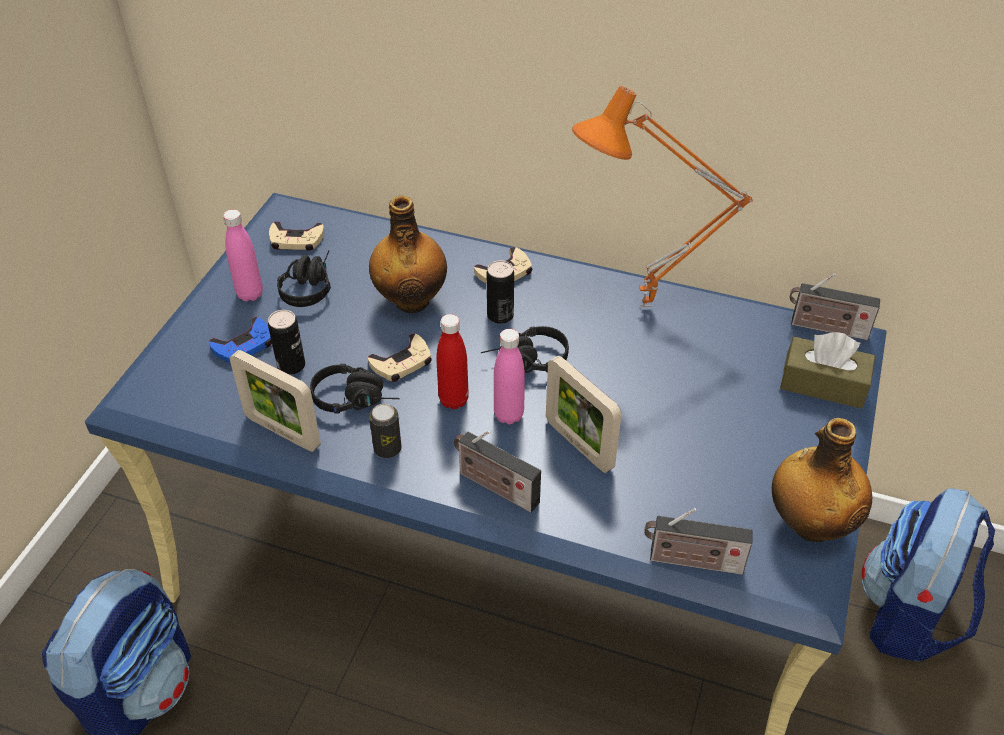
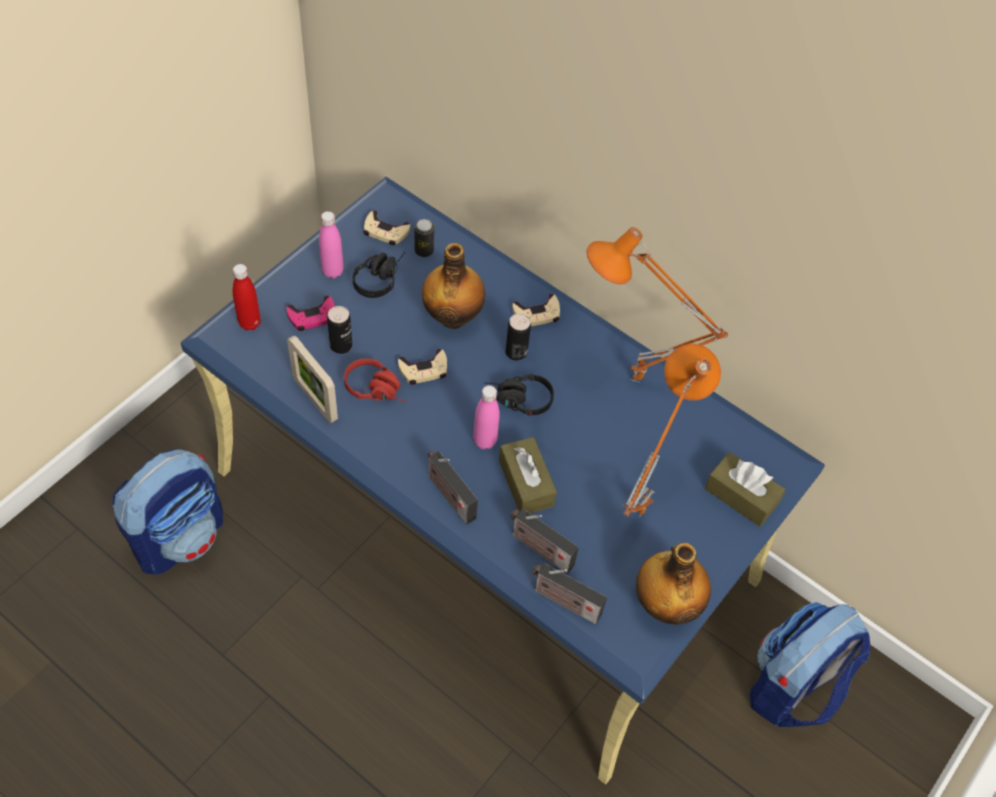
camera: 15 degrees right, 10 degrees up
blue game controller [209,317,272,364] -> pink game controller [286,296,335,331]
black headphones [310,364,400,413] -> red headphones [344,359,407,403]
can [369,404,402,458] -> can moved to [414,219,434,257]
red bottle [436,314,469,409] -> red bottle moved to [233,264,261,331]
picture frame [546,356,621,473] -> brown tissue box [499,437,557,513]
radio [790,273,880,340] -> radio moved to [510,508,579,574]
none -> orange table lamp [622,344,721,518]

